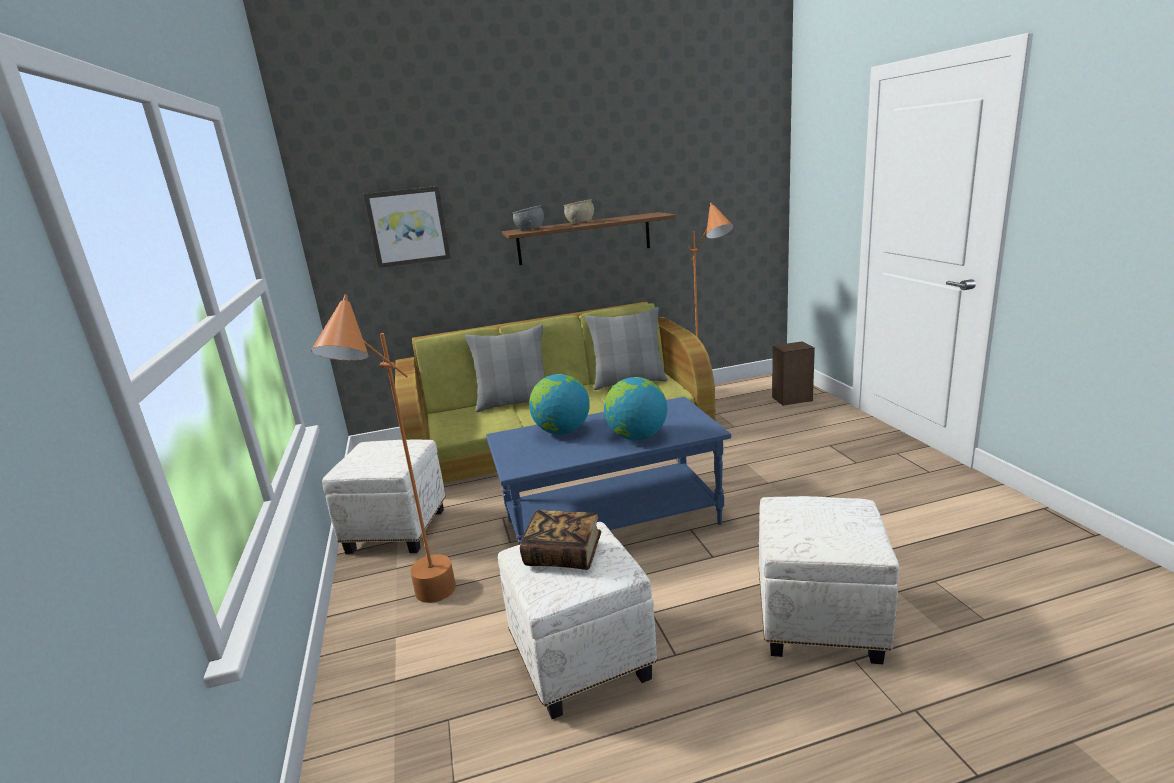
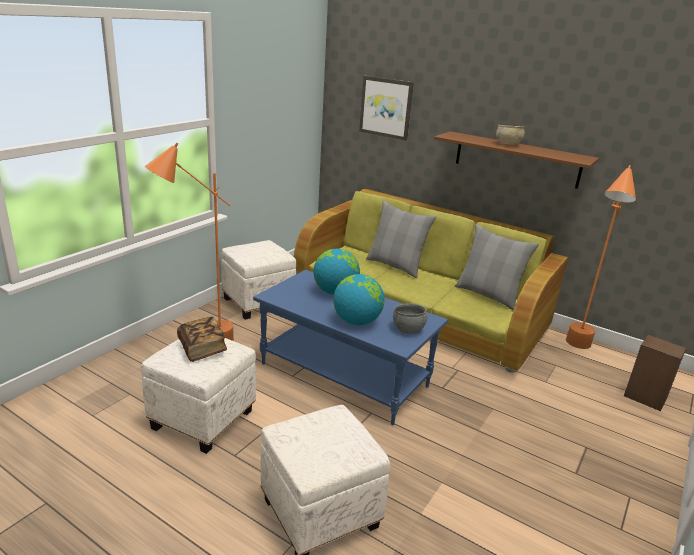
camera: 45 degrees right, 5 degrees up
grey bowl [512,205,544,231] -> grey bowl moved to [393,303,427,334]

